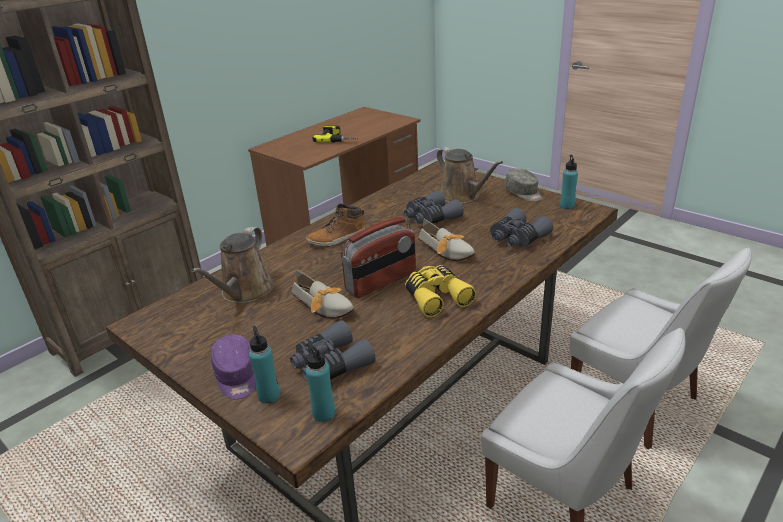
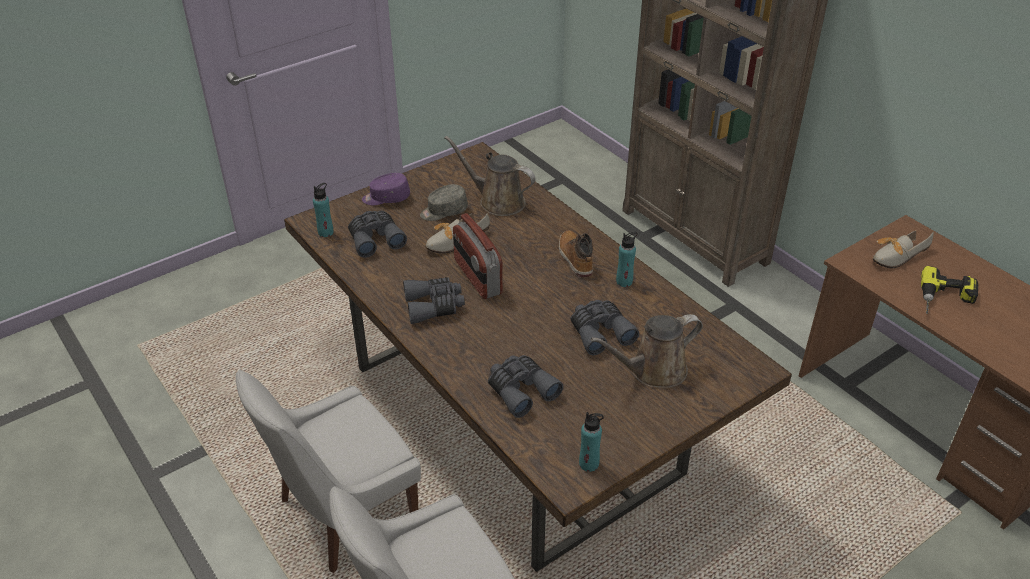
camera: 100 degrees right, 10 degrees up
turquoise bottle [249,326,280,404] -> turquoise bottle moved to [616,232,638,287]
yellow binoculars [405,265,476,317] -> grey binoculars [403,277,465,324]
shoe [418,219,475,261] -> shoe moved to [873,230,934,268]
grey cap [504,168,543,202] -> grey cap moved to [420,184,468,221]

